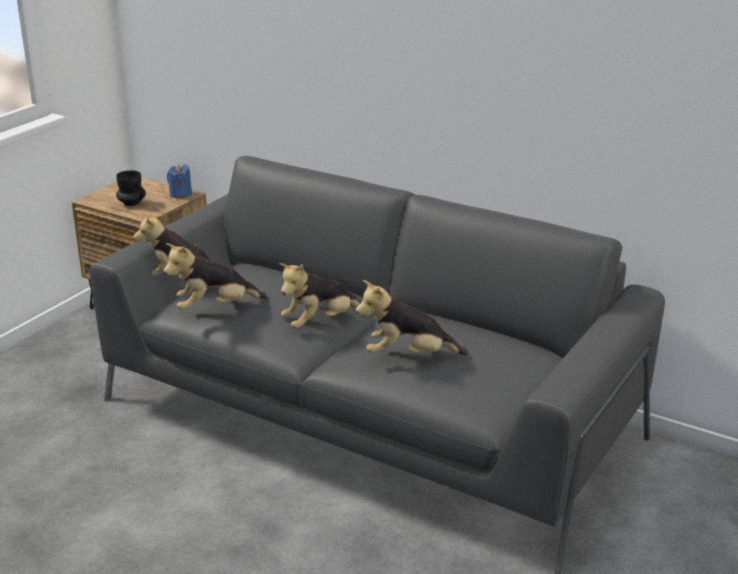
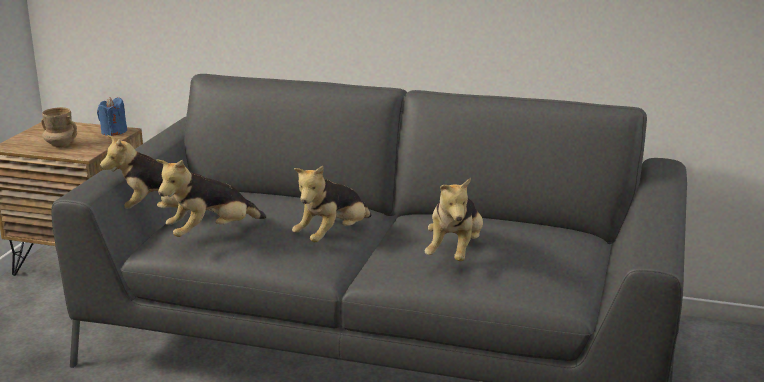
camera: 15 degrees left, 5 degrees down
black mug [116,170,146,206] -> beige mug [41,107,77,147]
plush toy [356,280,468,355] -> plush toy turned 60 degrees counterclockwise [425,178,483,261]

